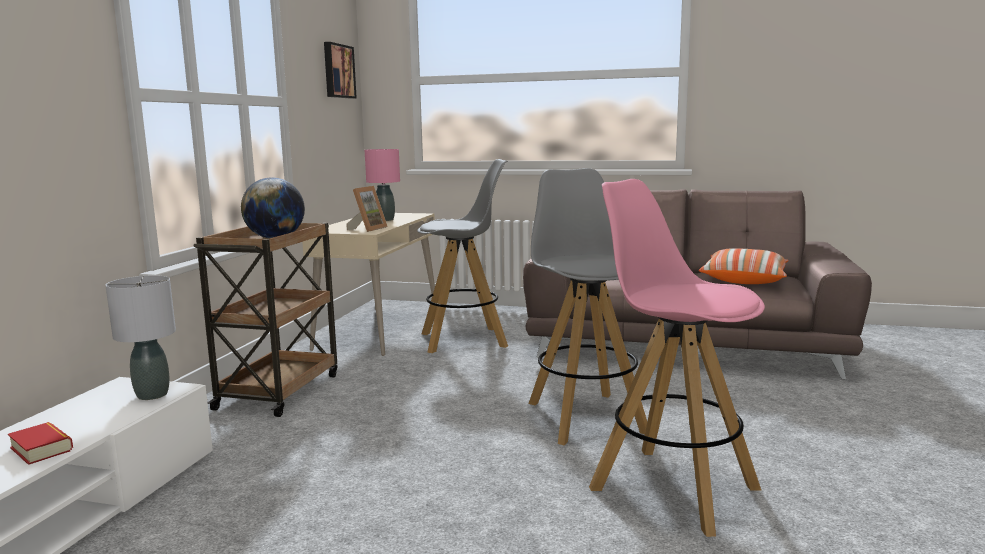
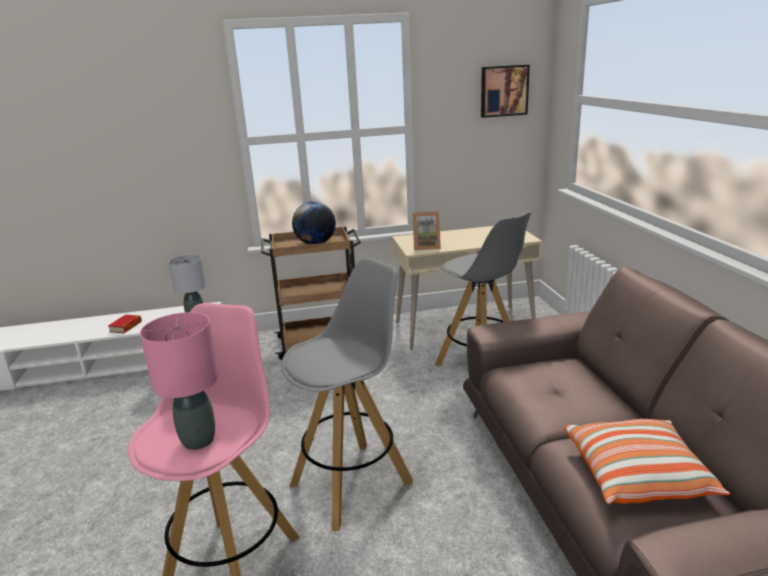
camera: 65 degrees right, 10 degrees up
pink table lamp [365,149,400,221] -> pink table lamp moved to [140,312,219,450]

